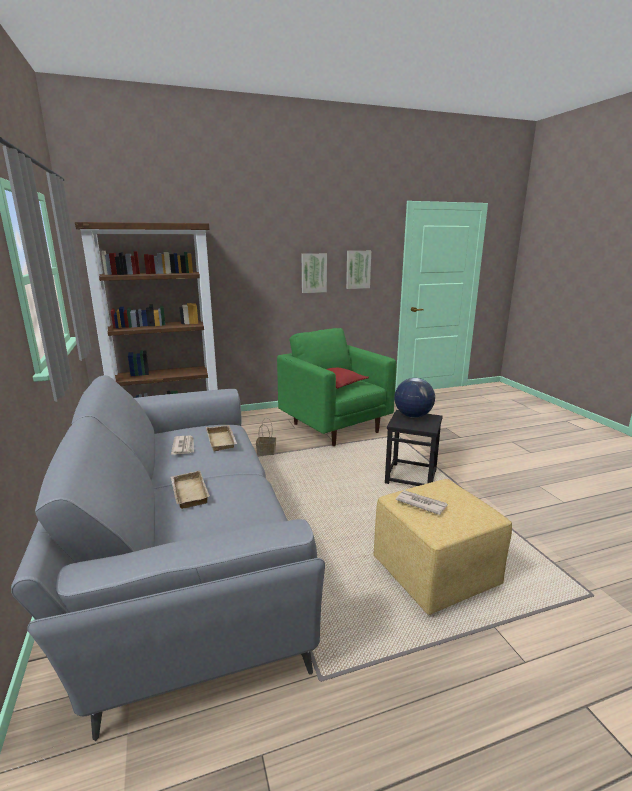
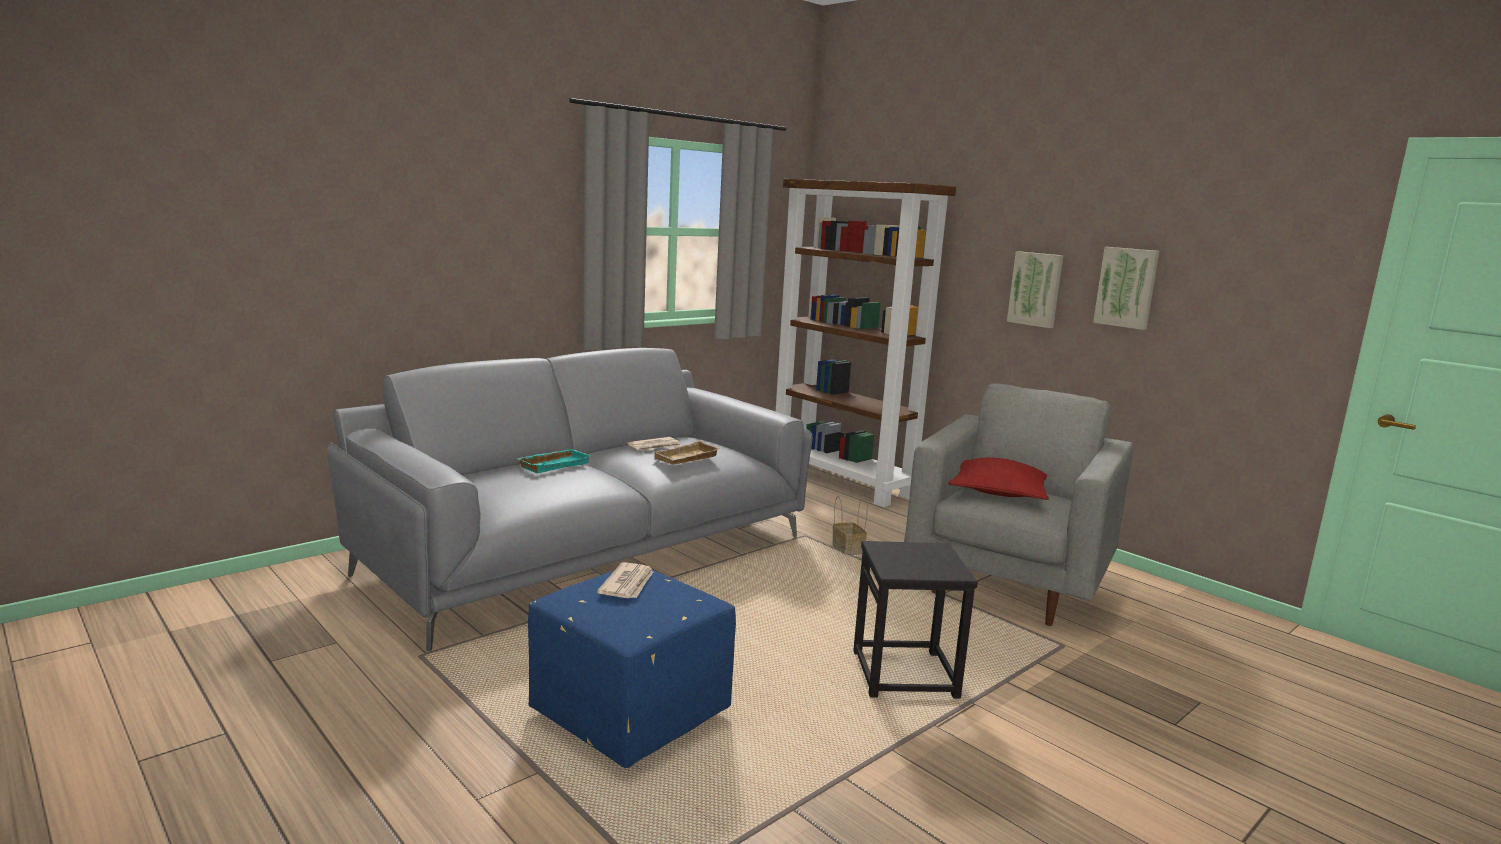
camera: 65 degrees right, 5 degrees down
beige tray [171,471,210,509] -> turquoise tray [517,449,591,473]
green armchair [277,328,397,446] -> grey armchair [904,383,1134,626]
picture [346,251,371,289] -> picture moved to [1007,251,1063,328]
yellow ottoman [373,479,512,615] -> blue ottoman [528,570,736,768]
globe [394,378,435,418] -> none

